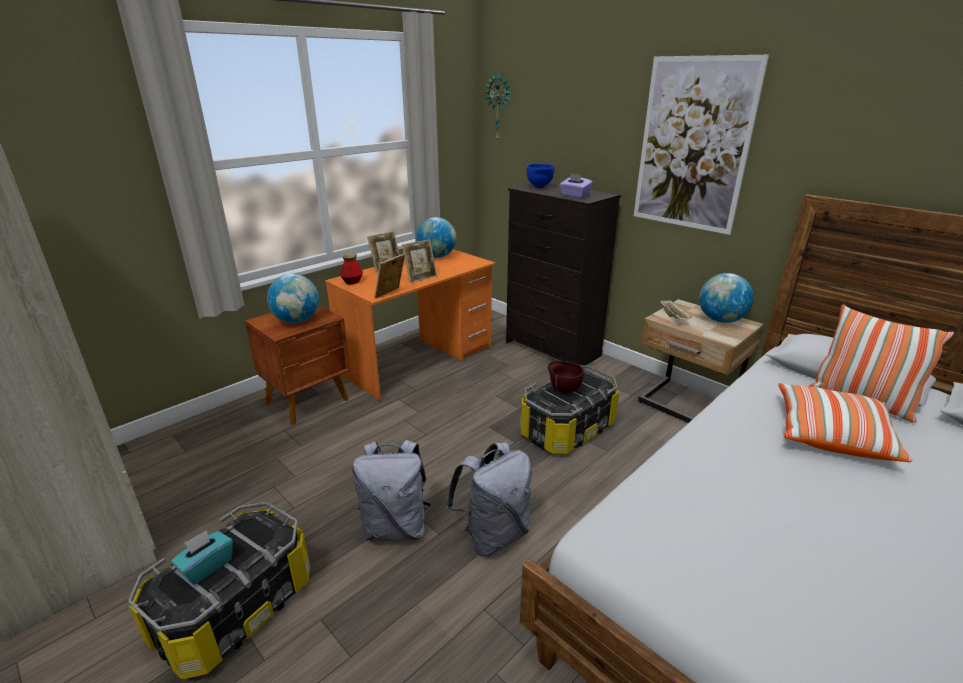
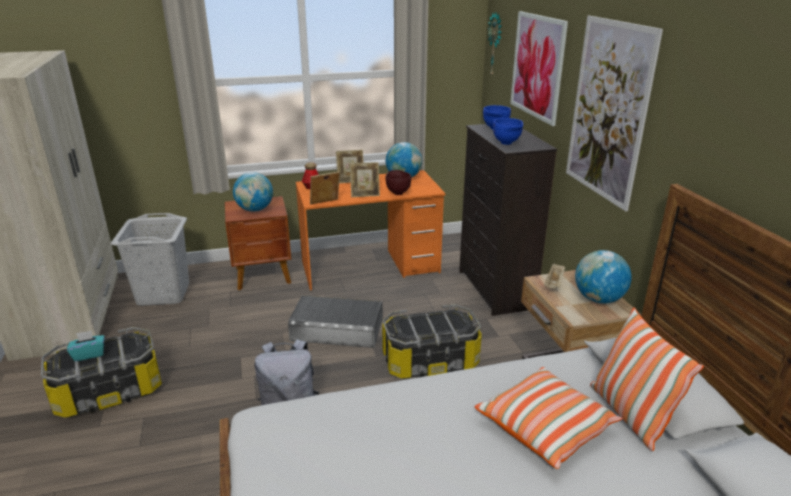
camera: 30 degrees right, 0 degrees up
grey backpack [352,440,431,541] -> none
brown bowl [548,361,584,394] -> brown bowl moved to [386,170,411,195]
purple tissue box [560,173,593,198] -> blue bowl [493,118,523,145]
none -> grey laundry basket [111,213,189,306]
none -> grey storage box [288,295,383,348]
none -> picture [510,11,568,126]

